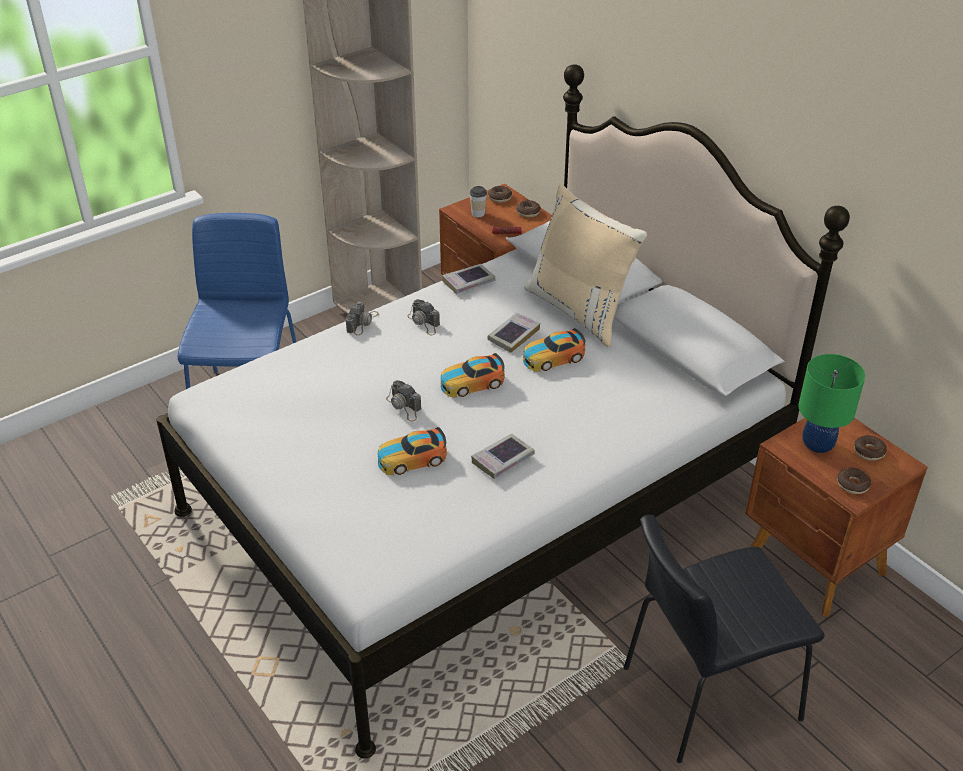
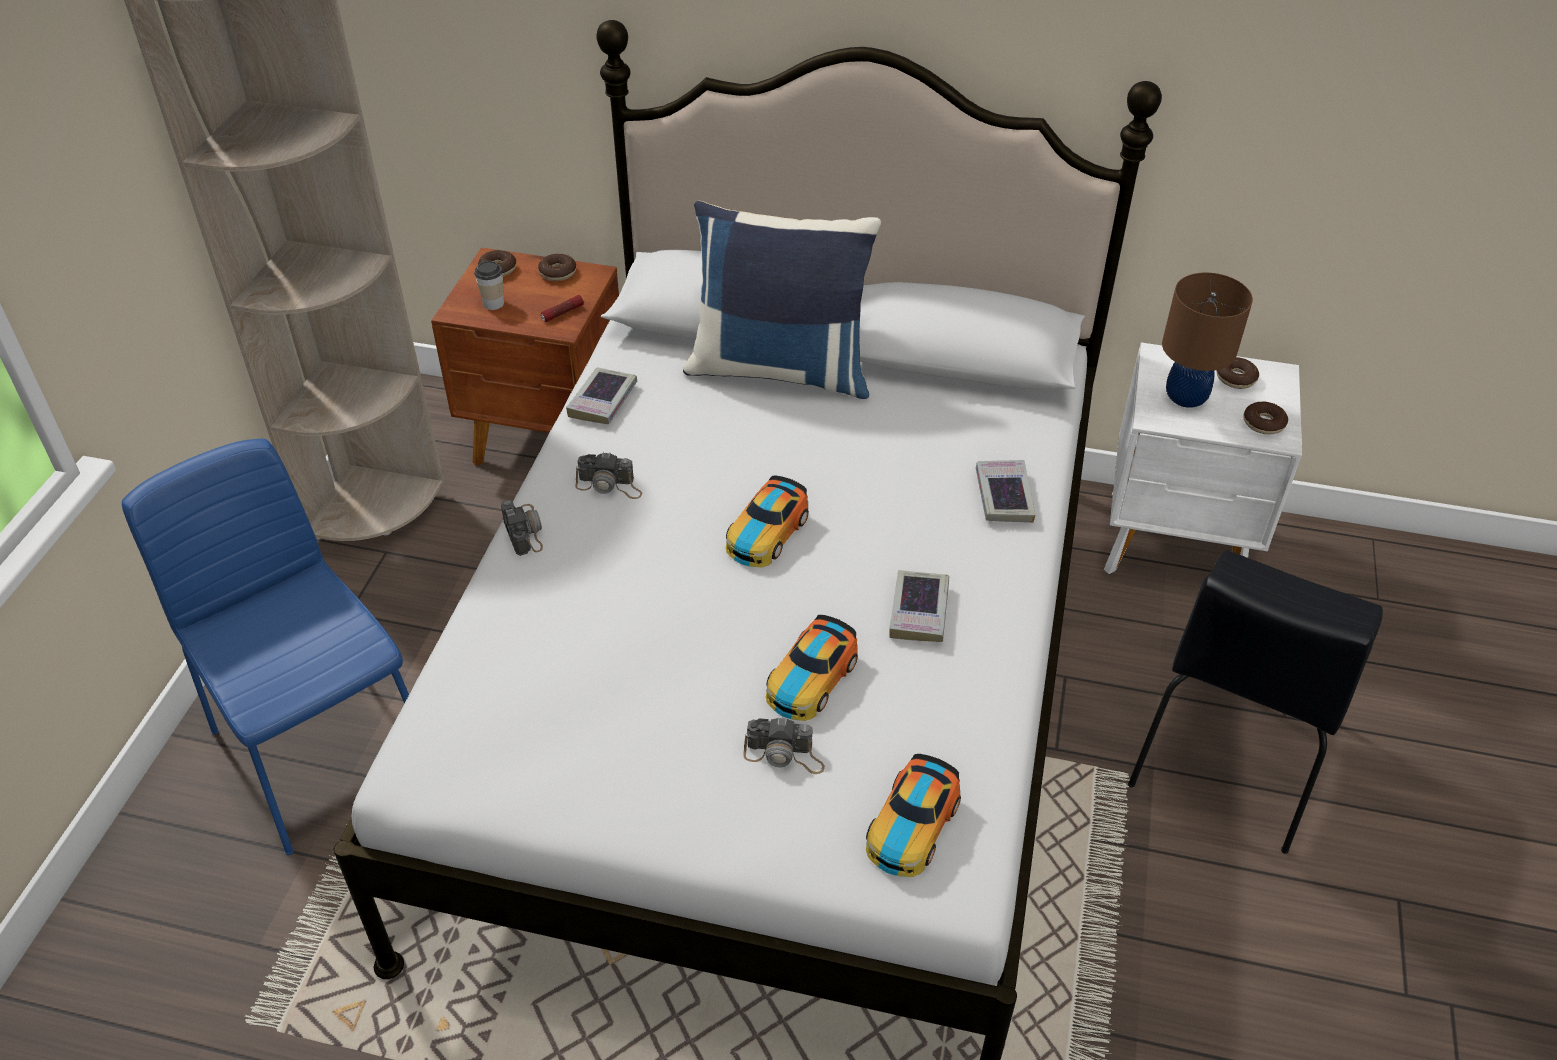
camera: 40 degrees left, 5 degrees up
camera [386,380,421,422] -> camera moved to [743,717,825,774]
book [487,313,540,353] -> book moved to [976,460,1036,523]
toy car [523,328,586,372] -> toy car moved to [866,754,961,877]
beige pillow [524,185,647,347] -> blue pillow [683,201,881,399]
brown nightstand [746,418,928,617] -> white nightstand [1104,342,1302,574]
green table lamp [798,354,865,453] -> brown table lamp [1162,273,1253,408]

